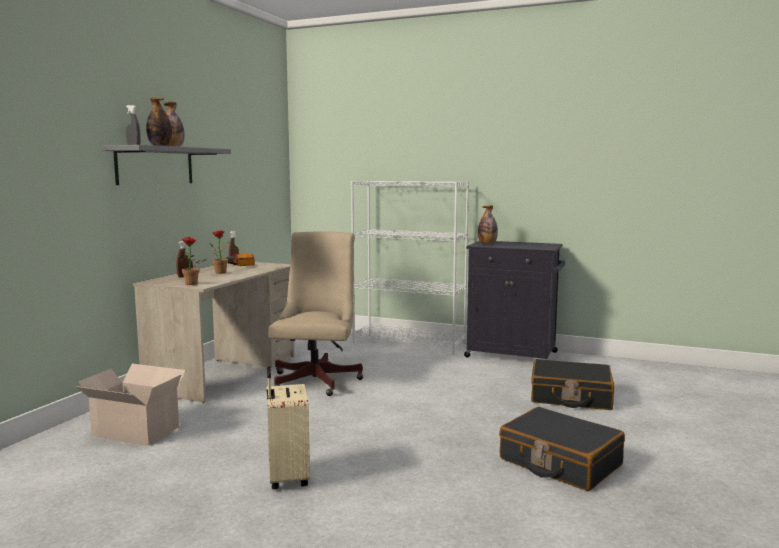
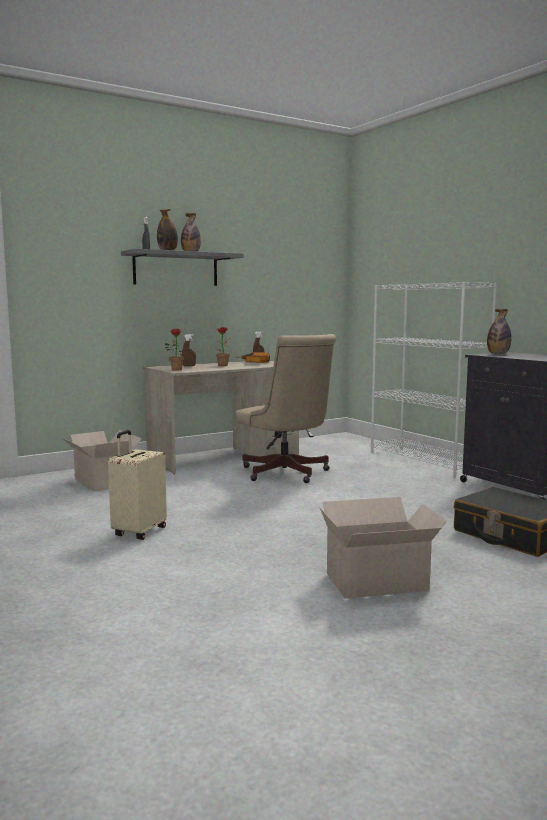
camera: 35 degrees right, 0 degrees up
beige office chair [268,232,364,396] -> beige office chair turned 105 degrees clockwise [235,334,336,483]
black suitcase [499,407,625,491] -> cardboard box [319,497,447,599]

